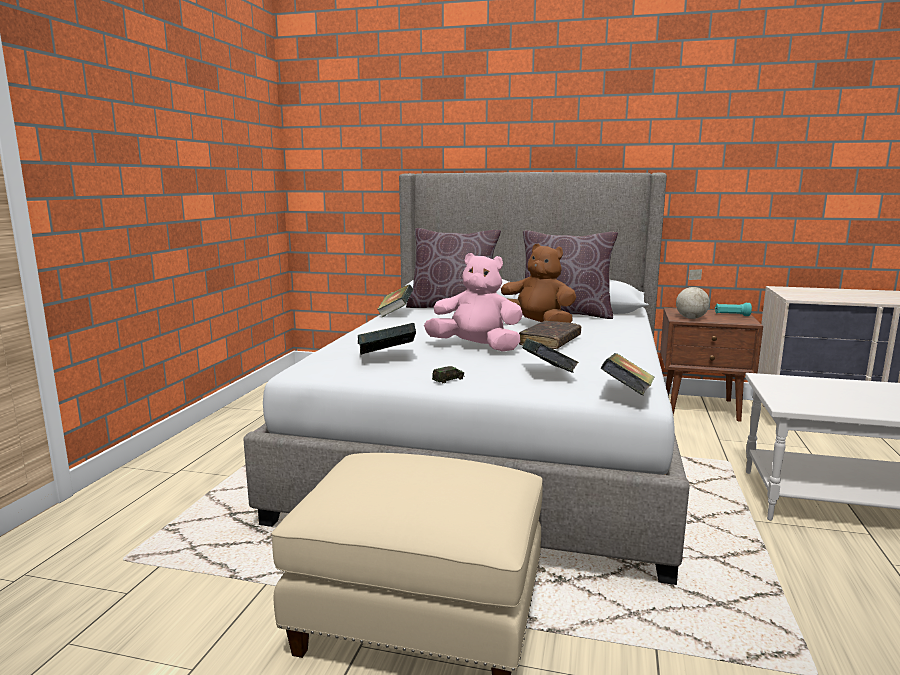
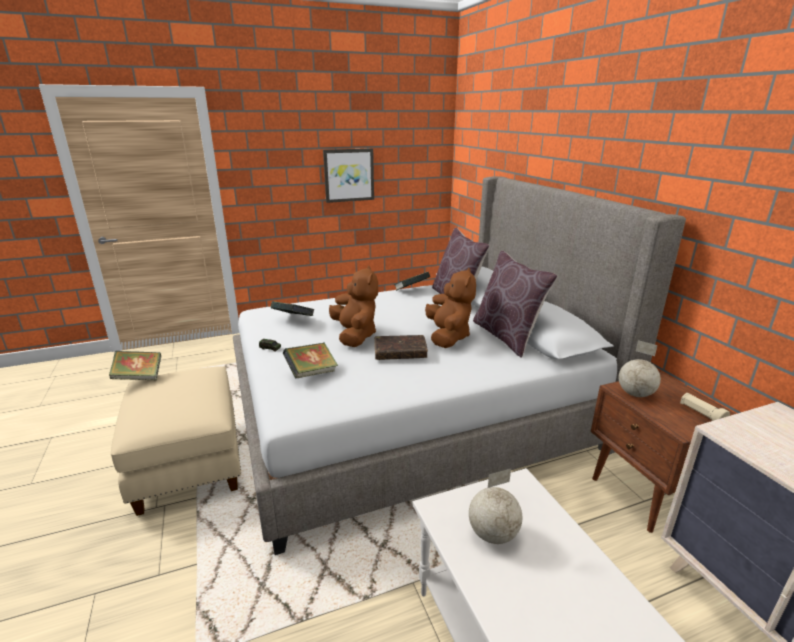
camera: 55 degrees right, 10 degrees up
pink plush toy [424,253,523,352] -> brown plush toy [329,265,378,347]
book [601,353,654,396] -> book moved to [109,351,161,380]
turquoise flashlight [715,303,752,316] -> beige flashlight [680,393,730,421]
none -> picture [323,148,374,203]
none -> globe [469,469,522,544]

